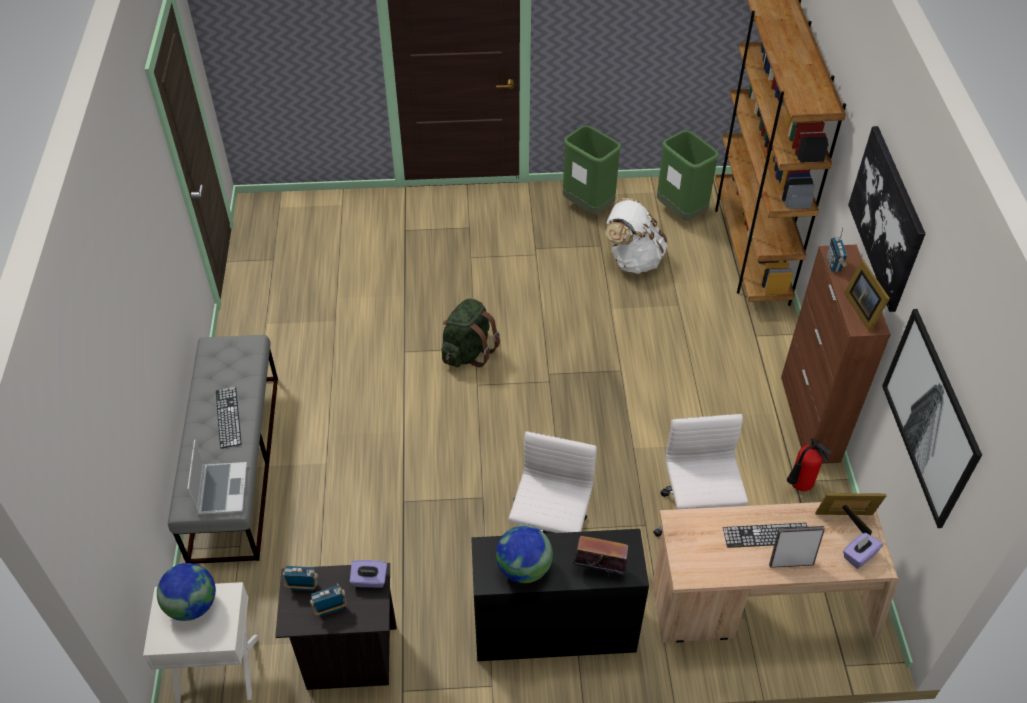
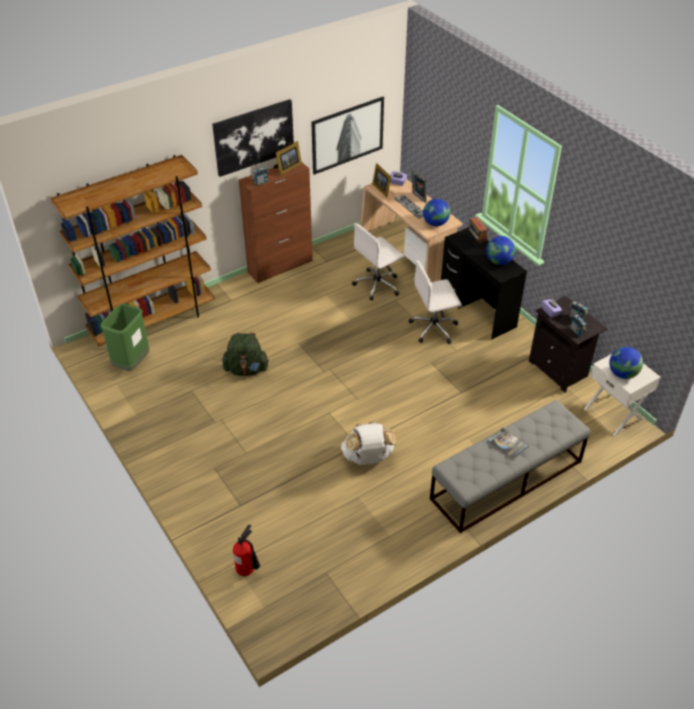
camera: 120 degrees left, 5 degrees down
laptop [187,440,247,515] -> none
keyboard [216,387,242,449] -> book [488,428,529,460]
green backpack [442,298,500,367] -> green backpack moved to [222,333,269,376]
green trash can [563,125,621,215] -> none
white backpack [606,198,668,274] -> white backpack moved to [341,422,396,465]
fire extinguisher [787,438,832,491] -> fire extinguisher moved to [233,524,260,576]
none -> globe [423,199,450,226]

